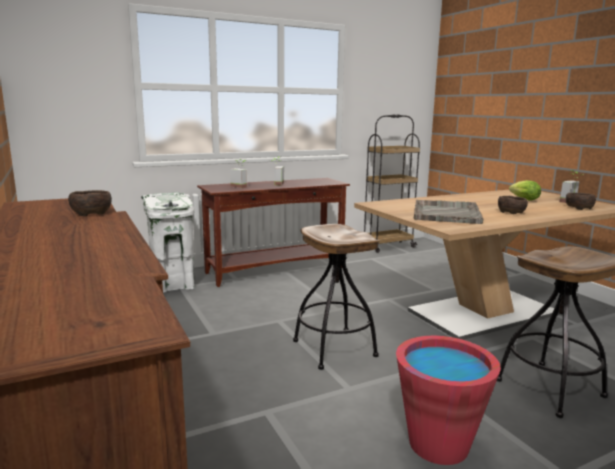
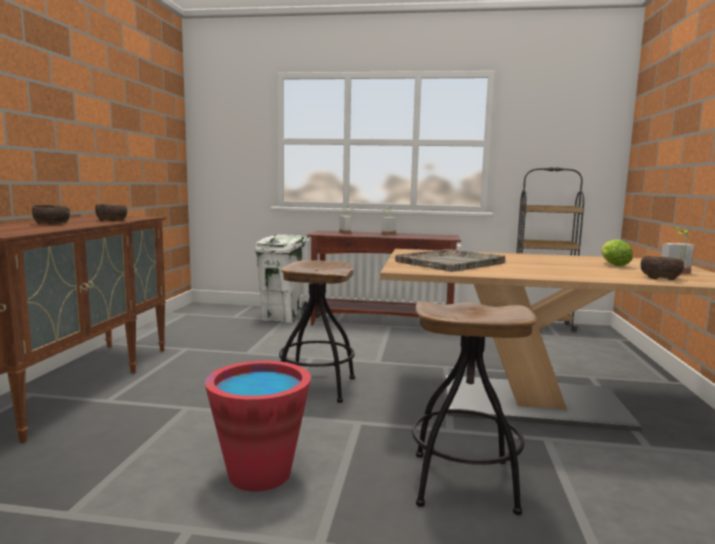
camera: 35 degrees right, 5 degrees down
brown bowl [498,196,528,214] -> brown bowl moved to [32,205,70,224]

